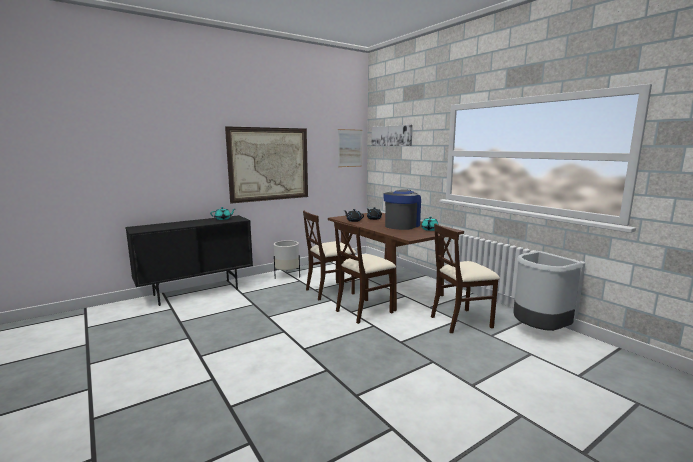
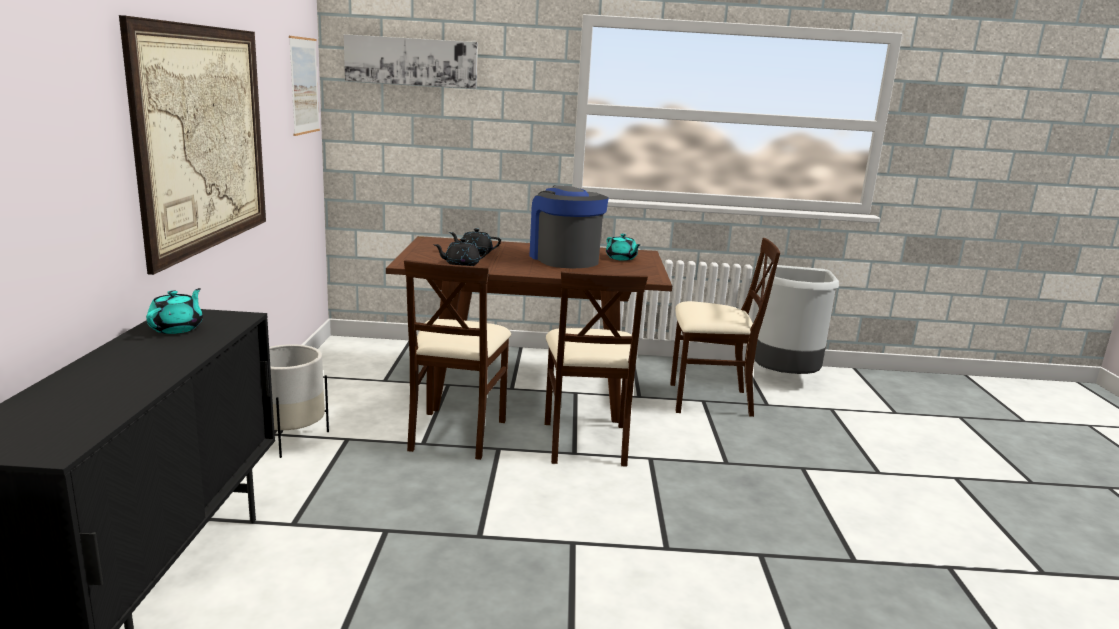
camera: 55 degrees left, 5 degrees up
beige chair [431,223,500,333] -> beige chair turned 105 degrees counterclockwise [670,238,780,417]

